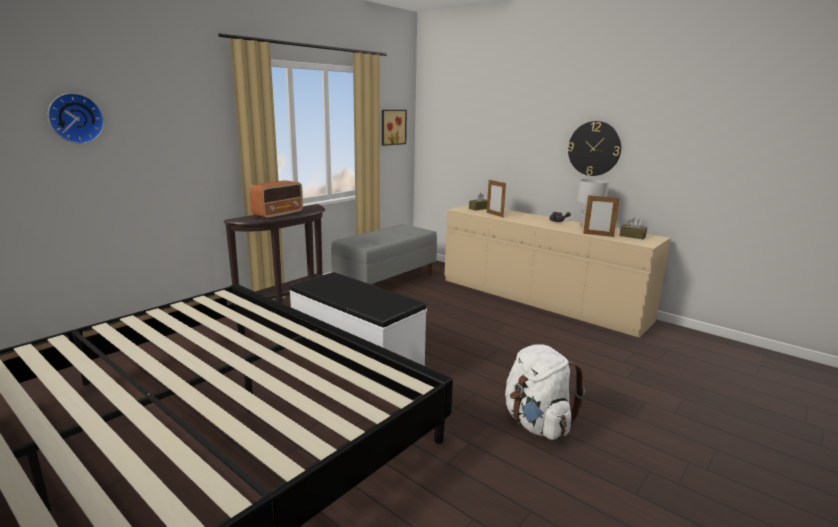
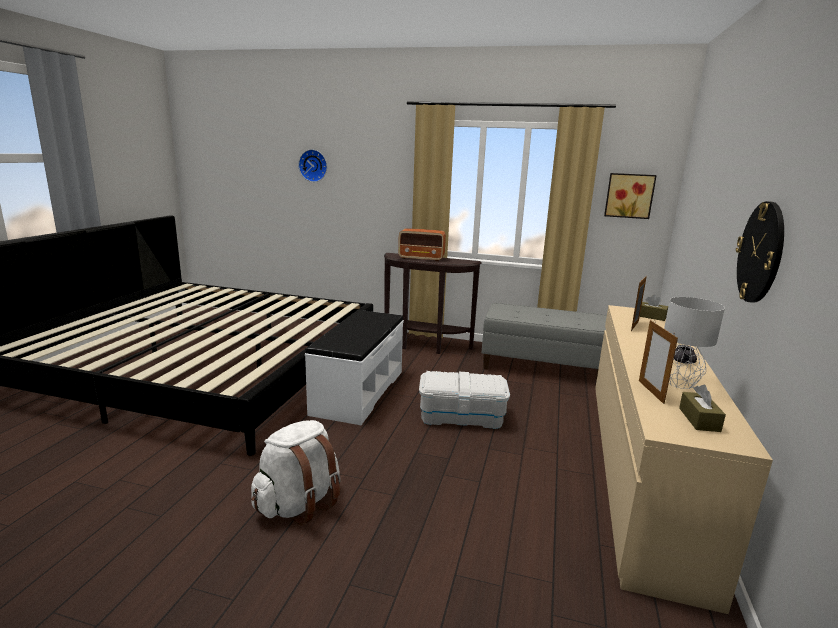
camera: 65 degrees right, 0 degrees up
none -> white storage box [419,371,510,429]

